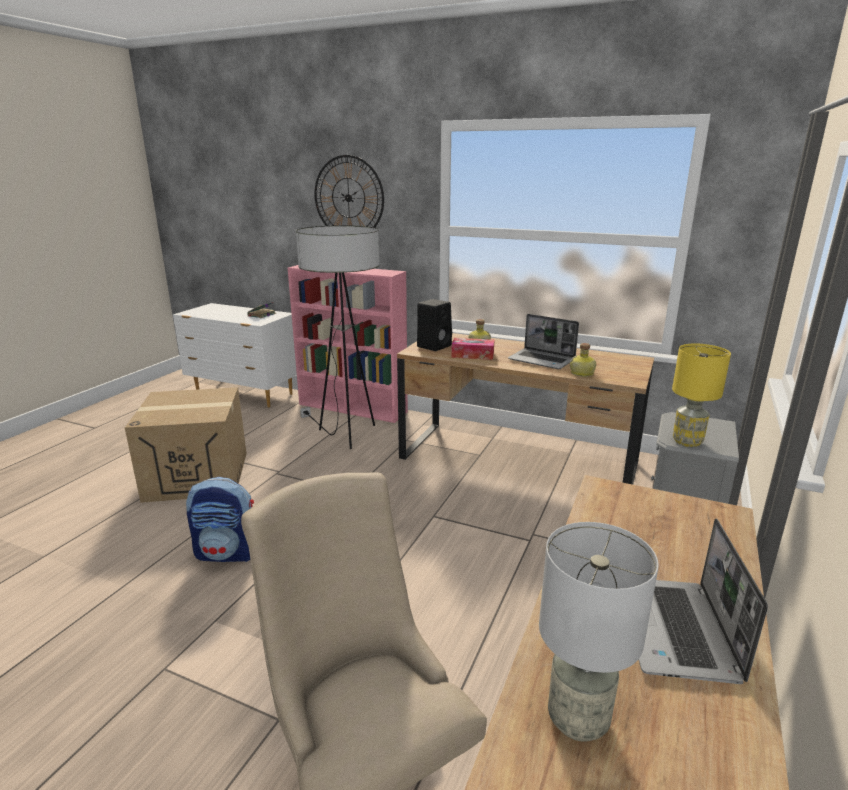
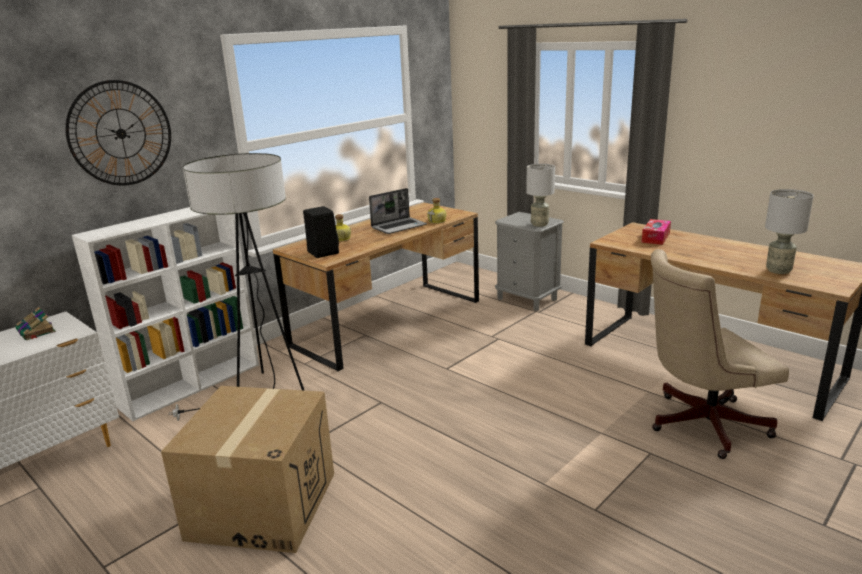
camera: 70 degrees left, 0 degrees up
backpack [186,477,254,562] -> none
pink bookcase [288,265,408,423] -> white bookcase [72,207,259,421]
tissue box [451,338,494,360] -> tissue box moved to [641,219,671,245]
laptop [638,518,768,684] -> none
yellow table lamp [672,343,731,447] -> grey table lamp [526,164,555,227]

